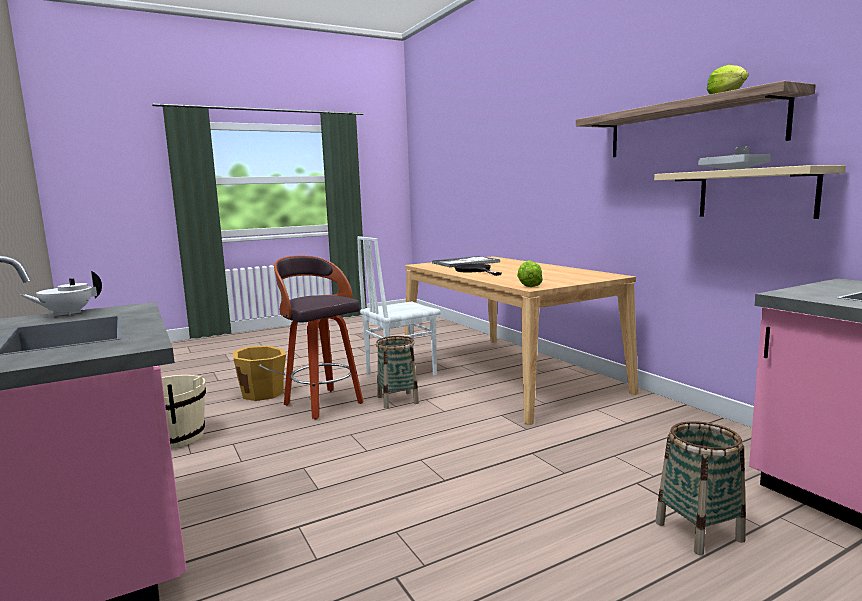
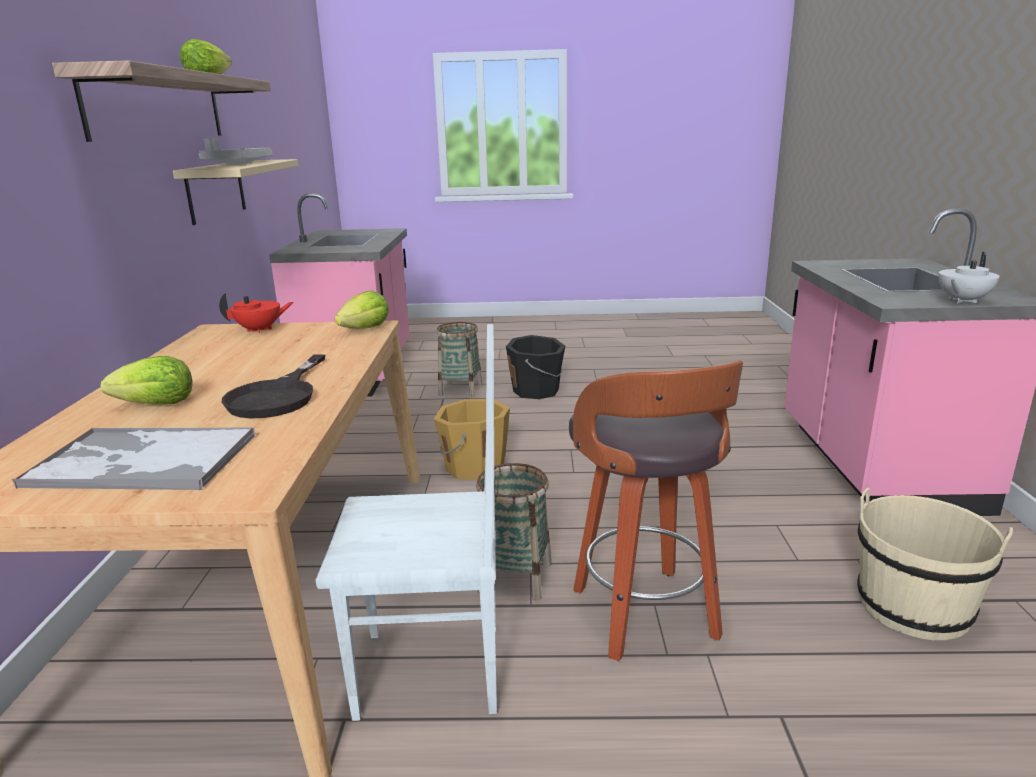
camera: 150 degrees left, 10 degrees up
white teapot [20,271,102,316] -> white teapot turned 150 degrees clockwise [938,252,1000,303]
orange bucket [233,345,286,401] -> orange bucket moved to [434,399,510,480]
none -> lettuce [101,356,193,405]
none -> red teapot [219,292,293,334]
none -> black bucket [506,335,565,399]

